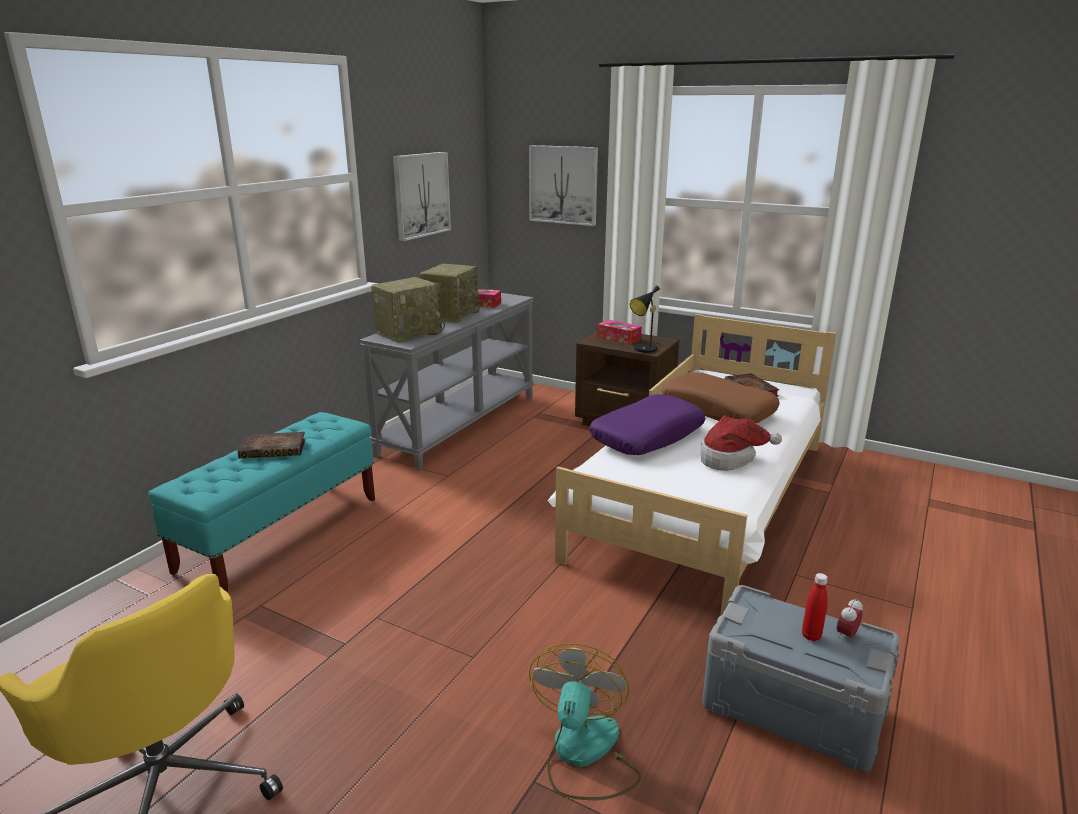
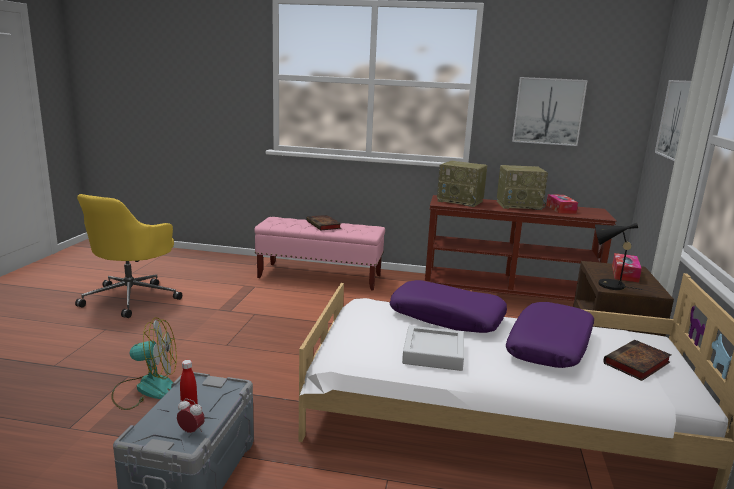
camera: 70 degrees right, 5 degrees down
turquoise bench [148,412,375,592] -> pink bench [254,217,385,291]
grey console table [360,293,534,470] -> brown console table [424,195,616,301]
brown pillow [662,372,780,423] -> purple pillow [506,302,594,368]
hat [701,416,782,471] -> grey tray [402,326,464,371]

